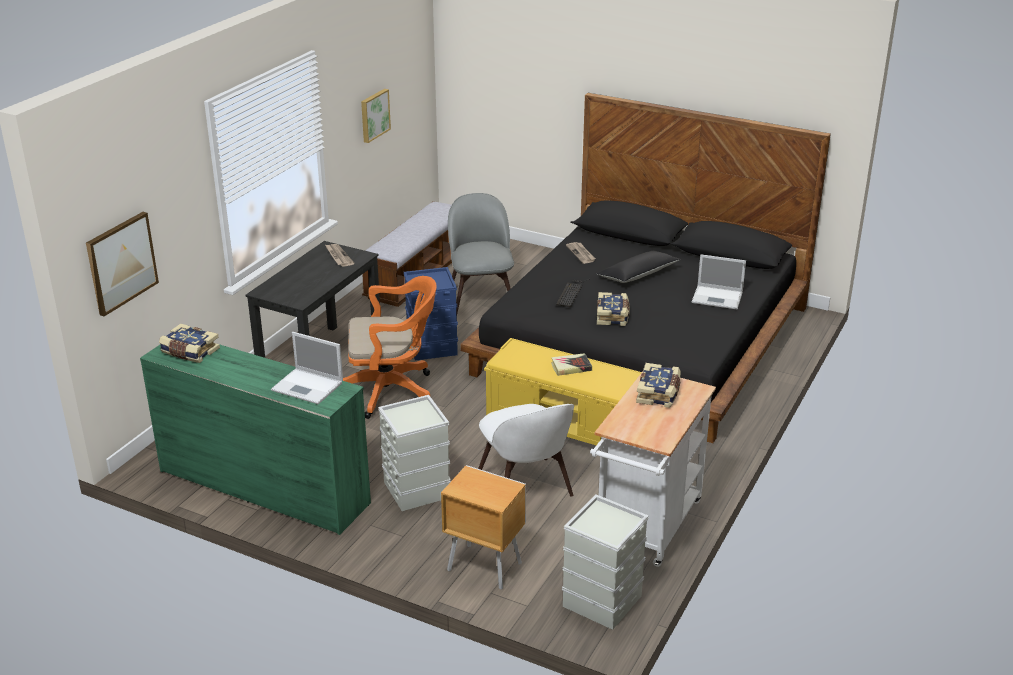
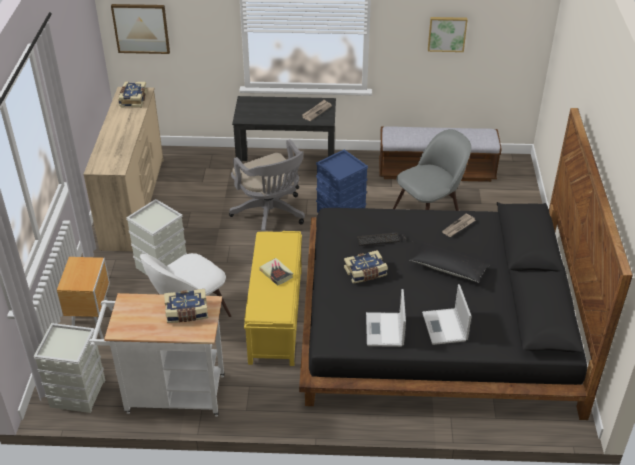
camera: 65 degrees right, 10 degrees up
green dresser [140,345,371,535] -> beige dresser [83,87,164,251]
laptop [271,332,343,404] -> laptop moved to [366,289,406,347]
orange office chair [343,276,436,419] -> grey office chair [229,139,305,231]

